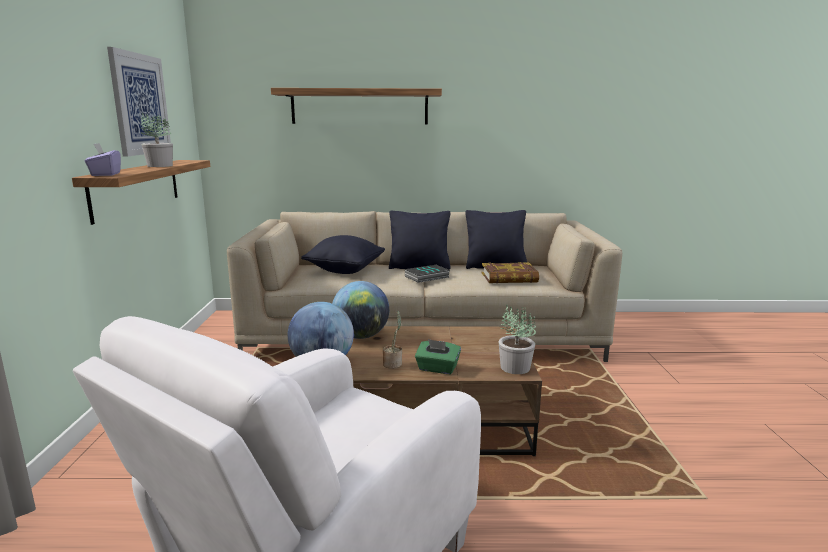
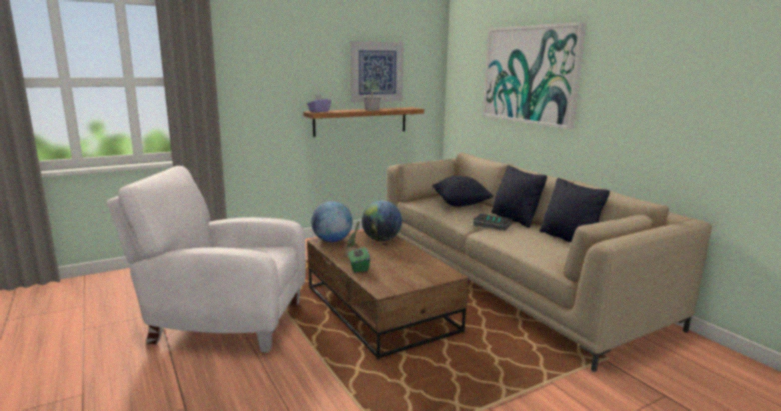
camera: 60 degrees right, 0 degrees up
shelf [271,88,442,124] -> picture [483,22,586,129]
book [482,262,539,283] -> none
potted plant [498,305,536,374] -> none

